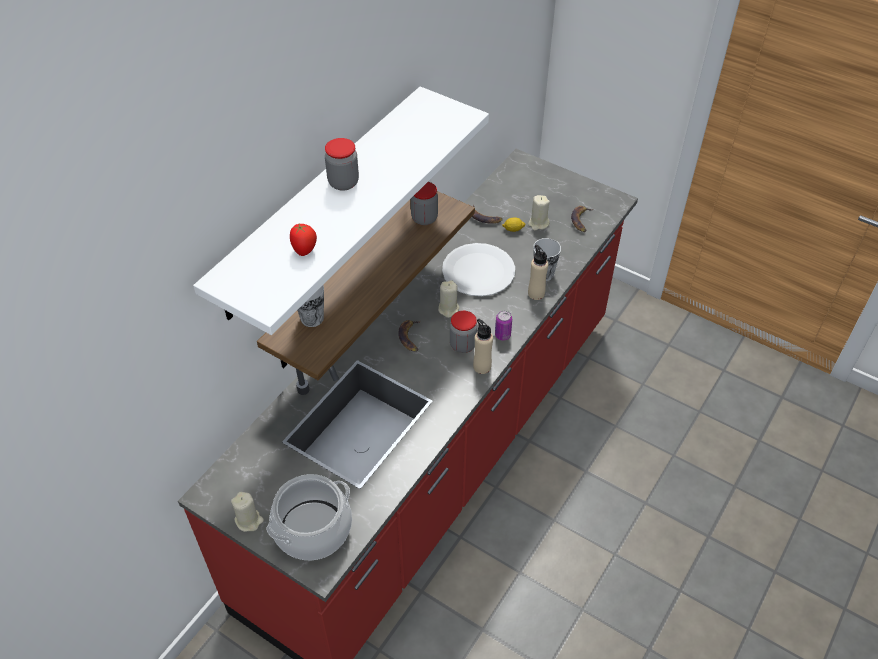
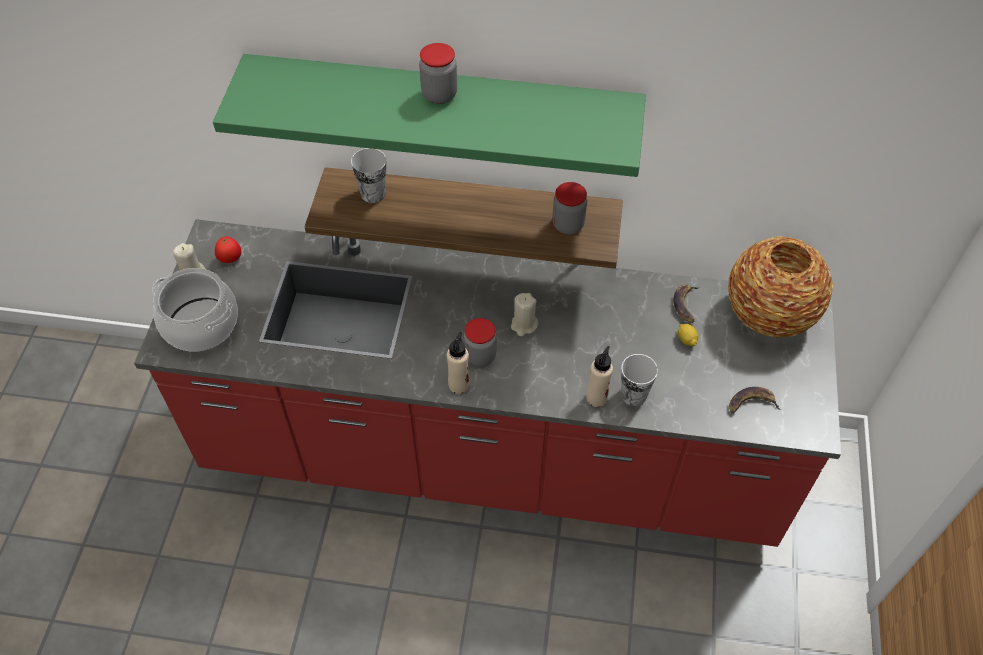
camera: 65 degrees right, 5 degrees up
white shelf [193,86,489,335] -> green shelf [213,54,646,177]
tomato [290,224,317,256] -> tomato moved to [215,236,242,263]
banana [398,320,421,352] -> none
white plate [442,243,515,296] -> none
can [495,311,512,341] -> none
beige candle [528,195,550,230] -> none
none -> vase [728,236,833,337]

